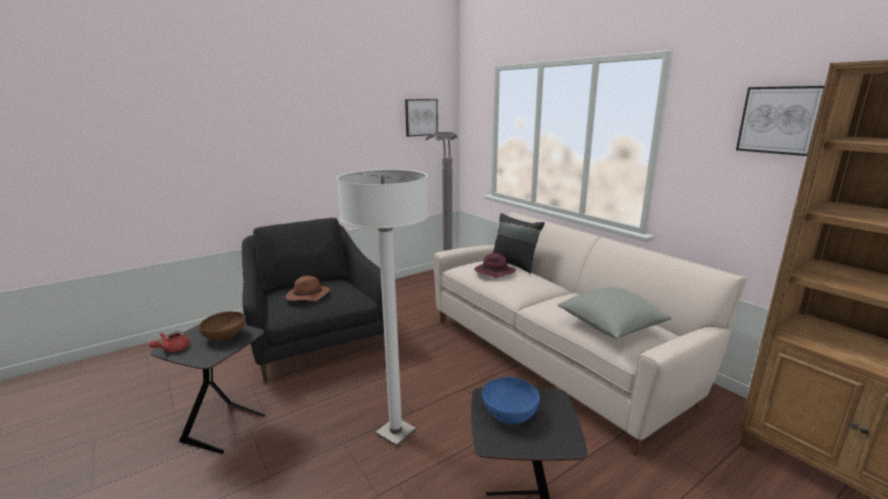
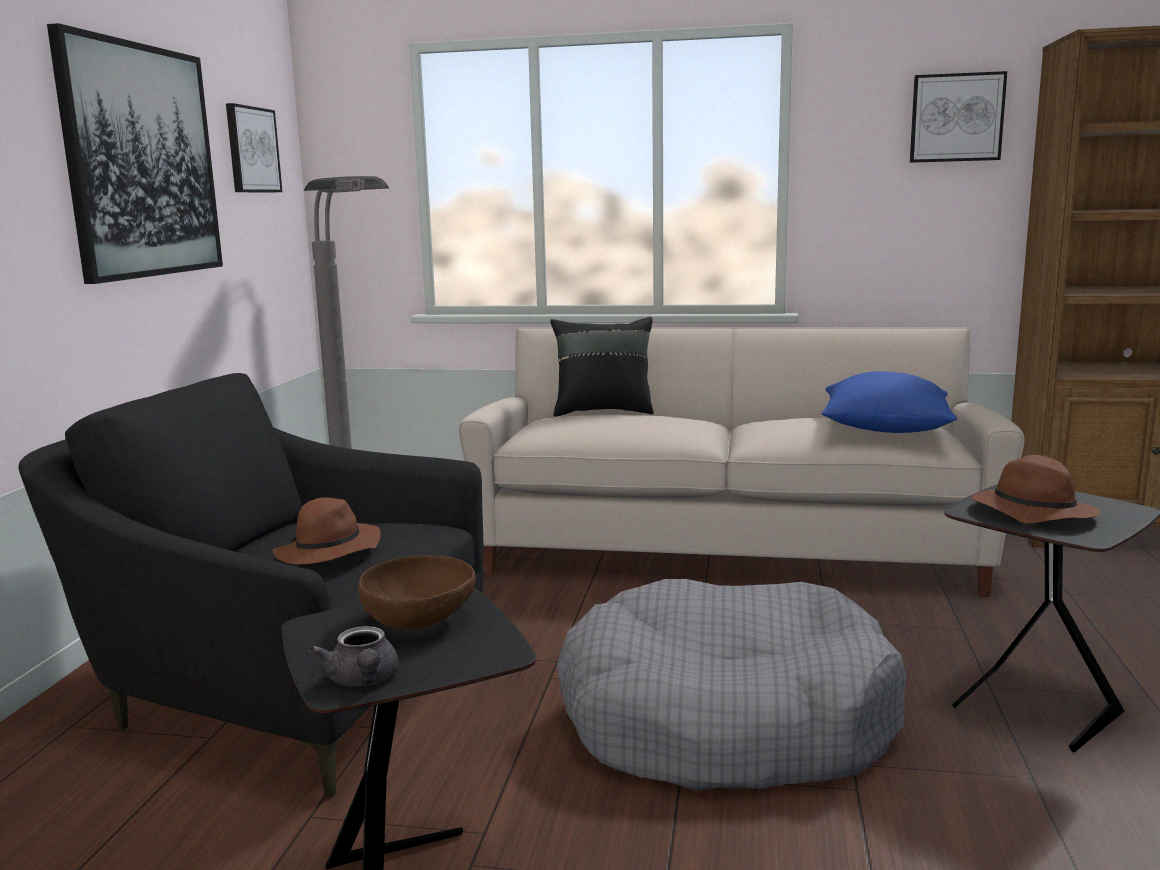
camera: 45 degrees left, 5 degrees down
red teapot [149,331,190,352] -> grey teapot [309,626,399,686]
white floor lamp [337,169,428,447] -> grey dog bed [557,579,907,791]
purple hat [474,253,516,278] -> none
blue bowl [482,377,540,424] -> brown hat [971,455,1101,524]
grey pillow [557,287,671,339] -> blue pillow [822,371,957,433]
none -> picture [47,23,223,284]

